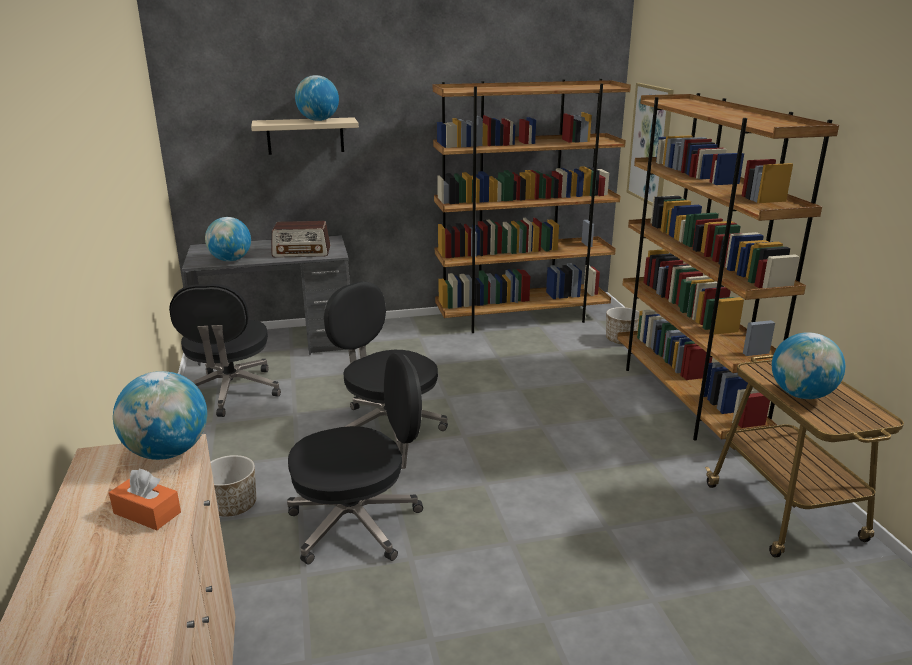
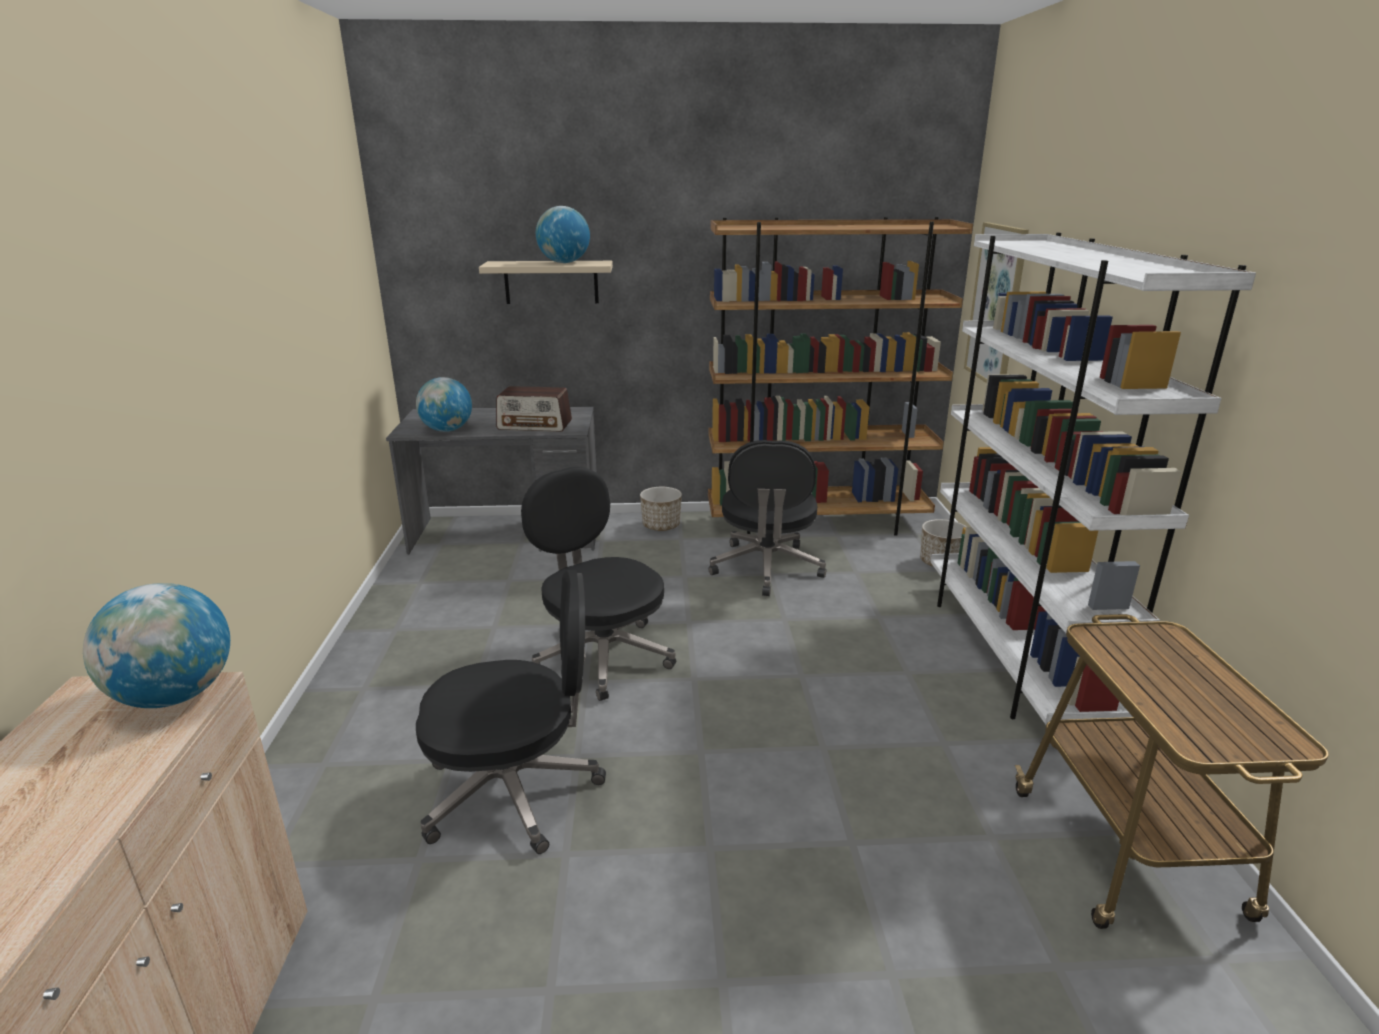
camera: 10 degrees right, 0 degrees up
orange tissue box [109,469,181,530] -> none
black office chair [169,284,281,417] -> black office chair moved to [709,440,826,596]
planter [210,455,256,517] -> planter moved to [640,487,682,531]
brown bookcase [617,93,839,441] -> white bookcase [930,233,1256,725]
globe [772,332,845,399] -> none

